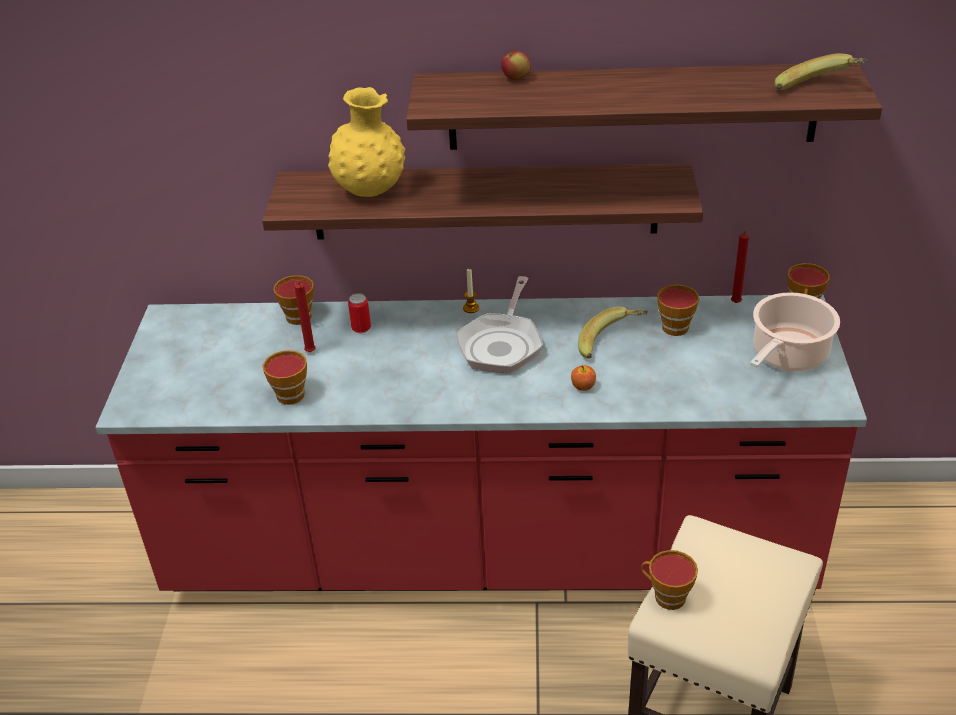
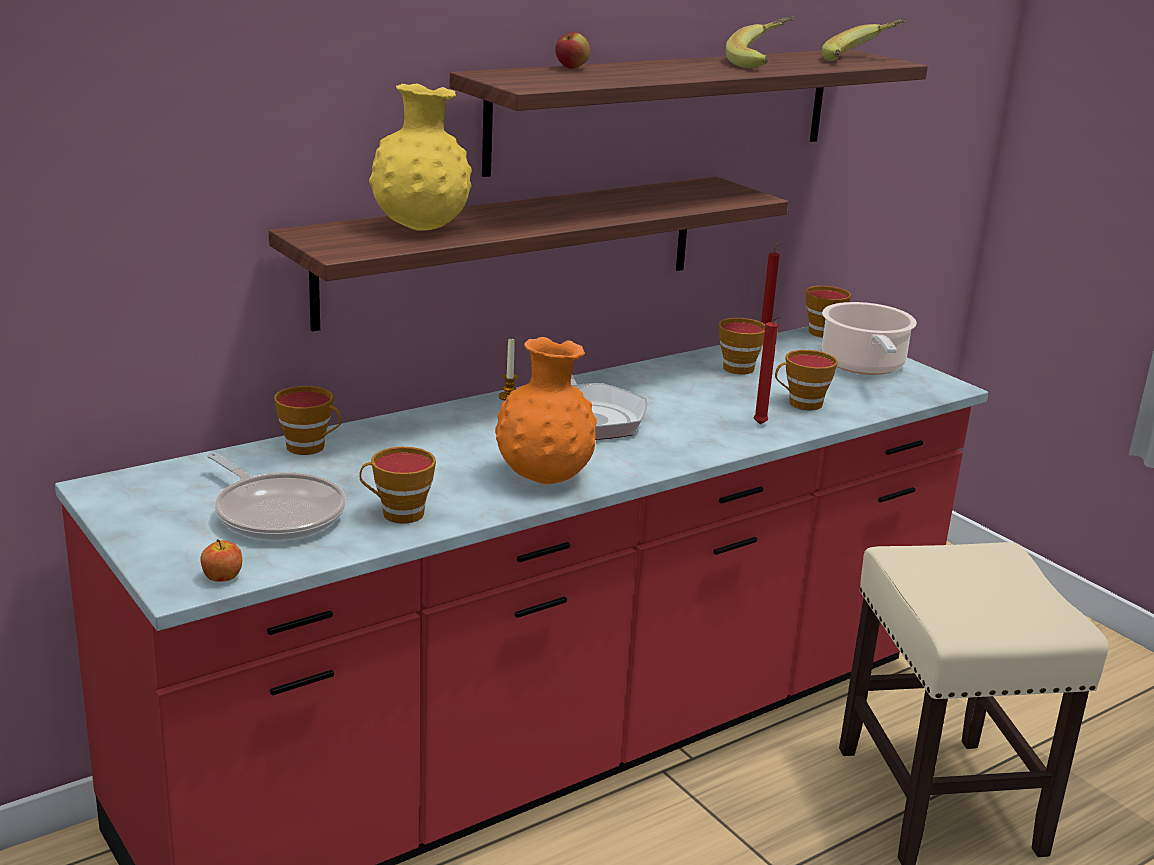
camera: 40 degrees left, 15 degrees down
red candle [294,282,316,352] -> red candle moved to [754,316,781,424]
can [348,293,371,335] -> none
apple [571,365,596,391] -> apple moved to [200,539,242,582]
banana [578,306,648,359] -> banana moved to [725,16,794,68]
cup [641,550,698,610] -> cup moved to [775,350,838,410]
none -> frying pan [207,452,346,541]
none -> orange vase [495,337,597,484]

